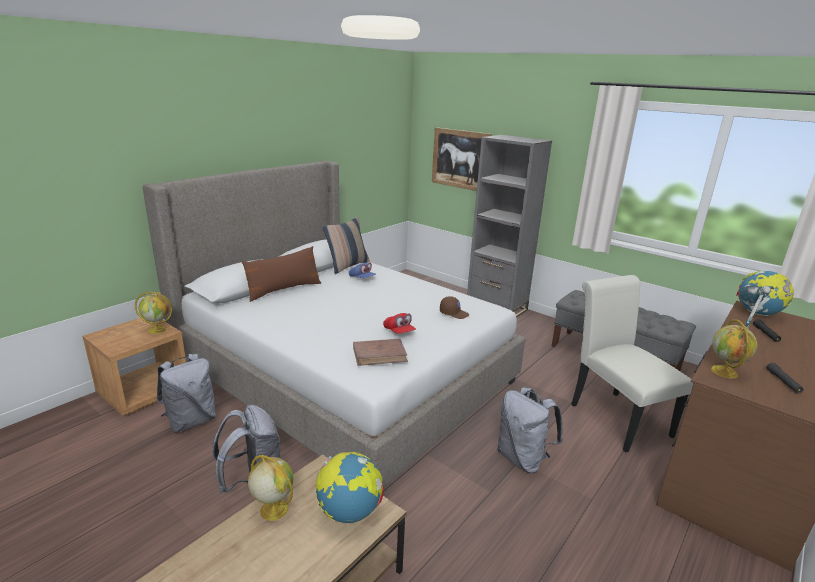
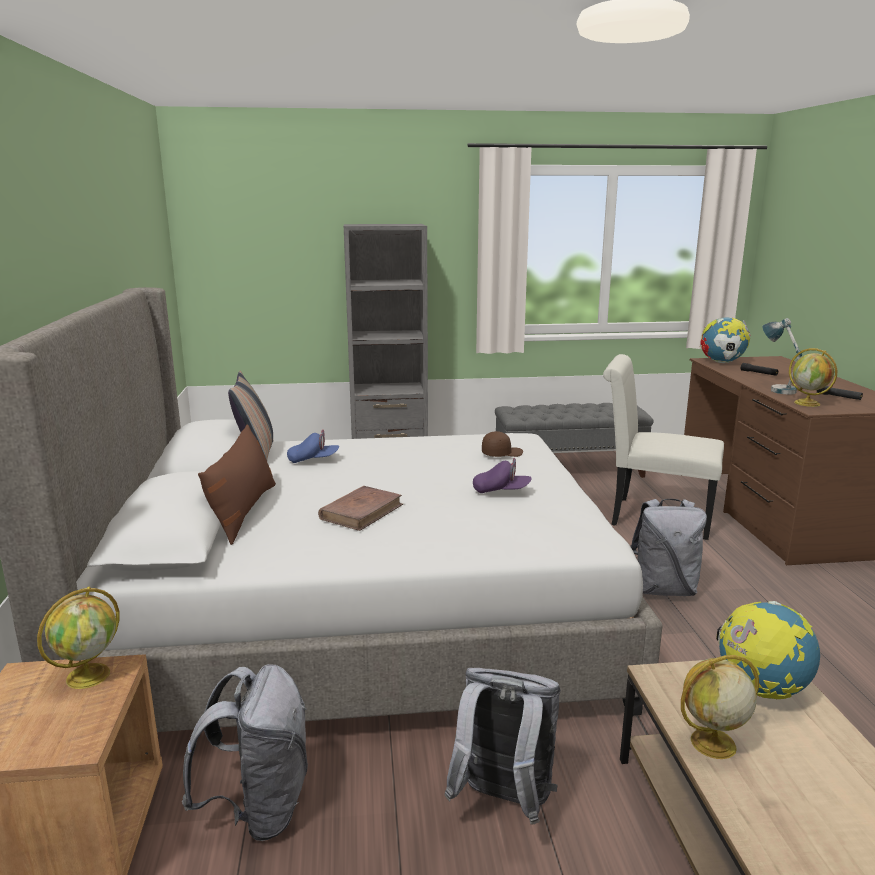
camera: 45 degrees left, 5 degrees down
brown book [353,339,408,366] -> brown book moved to [318,486,403,531]
red cap [383,313,416,334] -> purple cap [473,458,532,493]
picture [432,127,491,191] -> none

